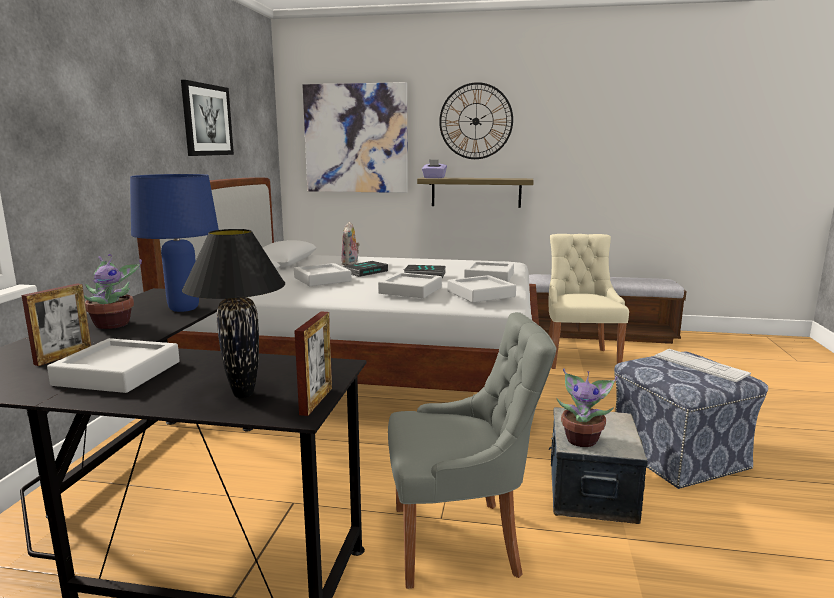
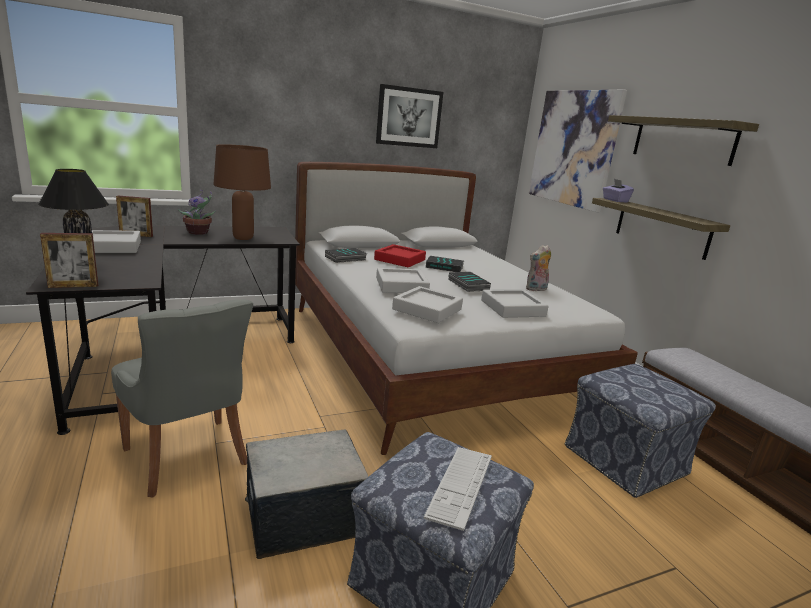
camera: 55 degrees right, 5 degrees up
blue table lamp [130,174,219,312] -> brown table lamp [213,144,271,240]
grey tray [294,263,352,286] -> red tray [374,244,426,267]
plush toy [341,222,360,265] -> plush toy moved to [526,245,551,291]
wall clock [439,82,513,159] -> shelf [608,115,759,166]
beige chair [548,234,629,369] -> ottoman [565,364,716,498]
potted plant [556,369,618,447] -> none
none -> book [325,248,367,263]

